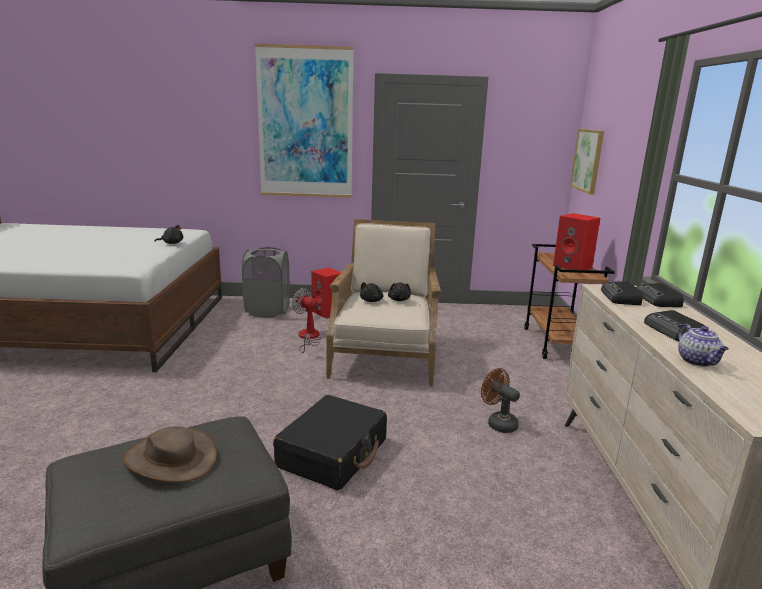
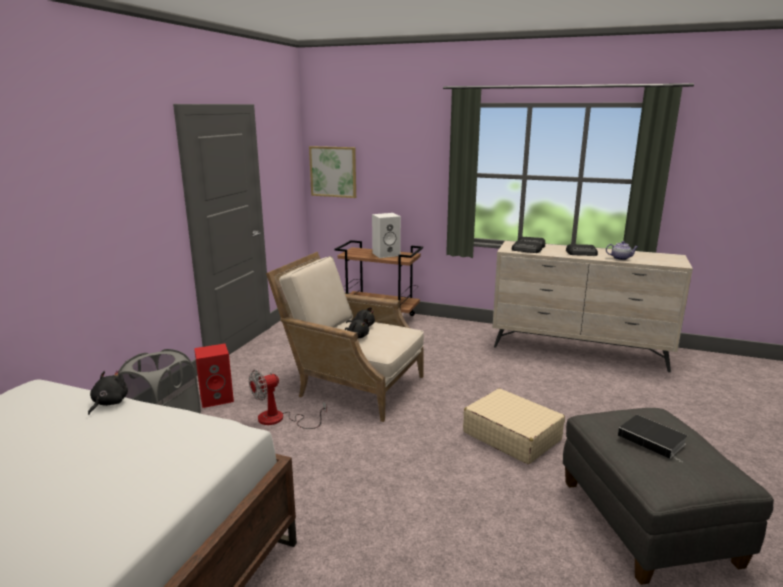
camera: 70 degrees left, 0 degrees up
brown hat [122,426,217,483] -> book [618,415,687,463]
picture [255,44,354,198] -> none
black suitcase [273,395,387,491] -> beige suitcase [463,389,565,464]
brown fan [481,368,520,433] -> none
red speaker [553,213,600,270] -> white speaker [372,213,401,258]

